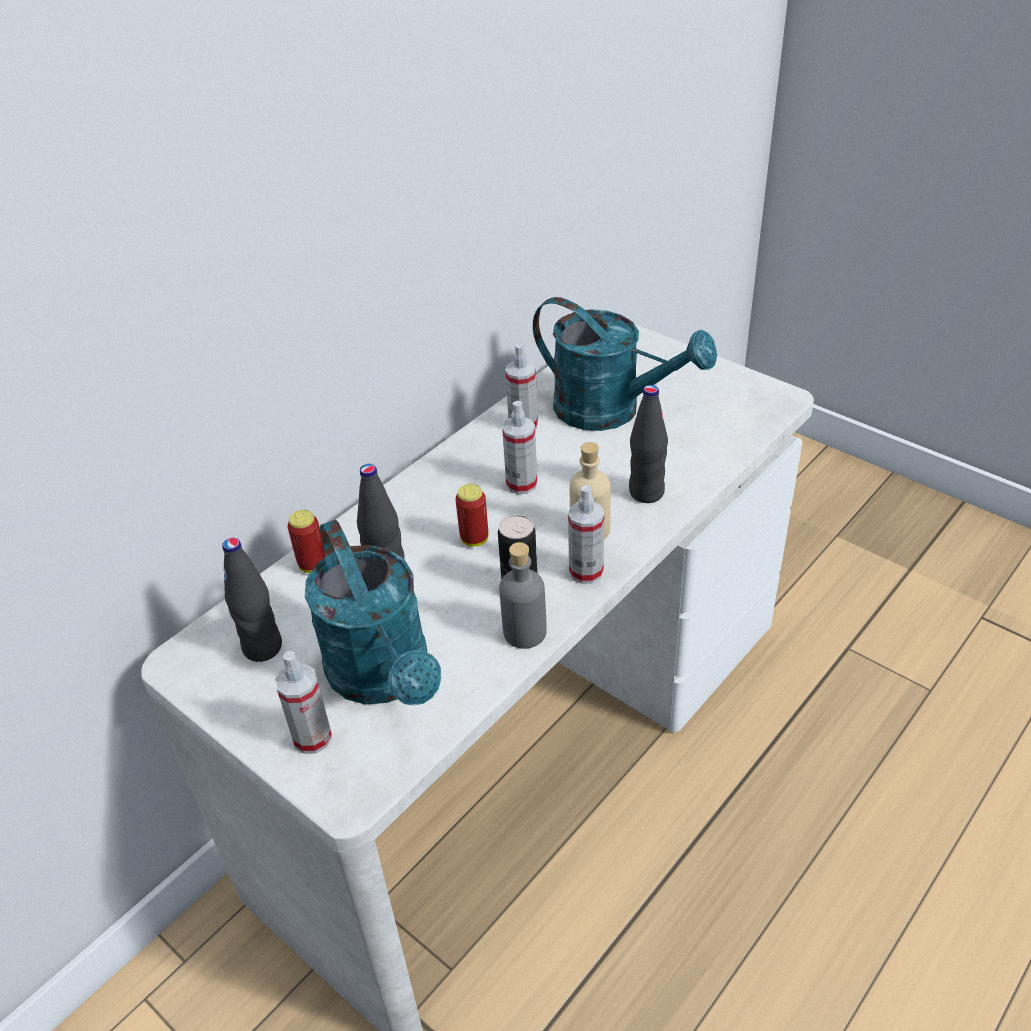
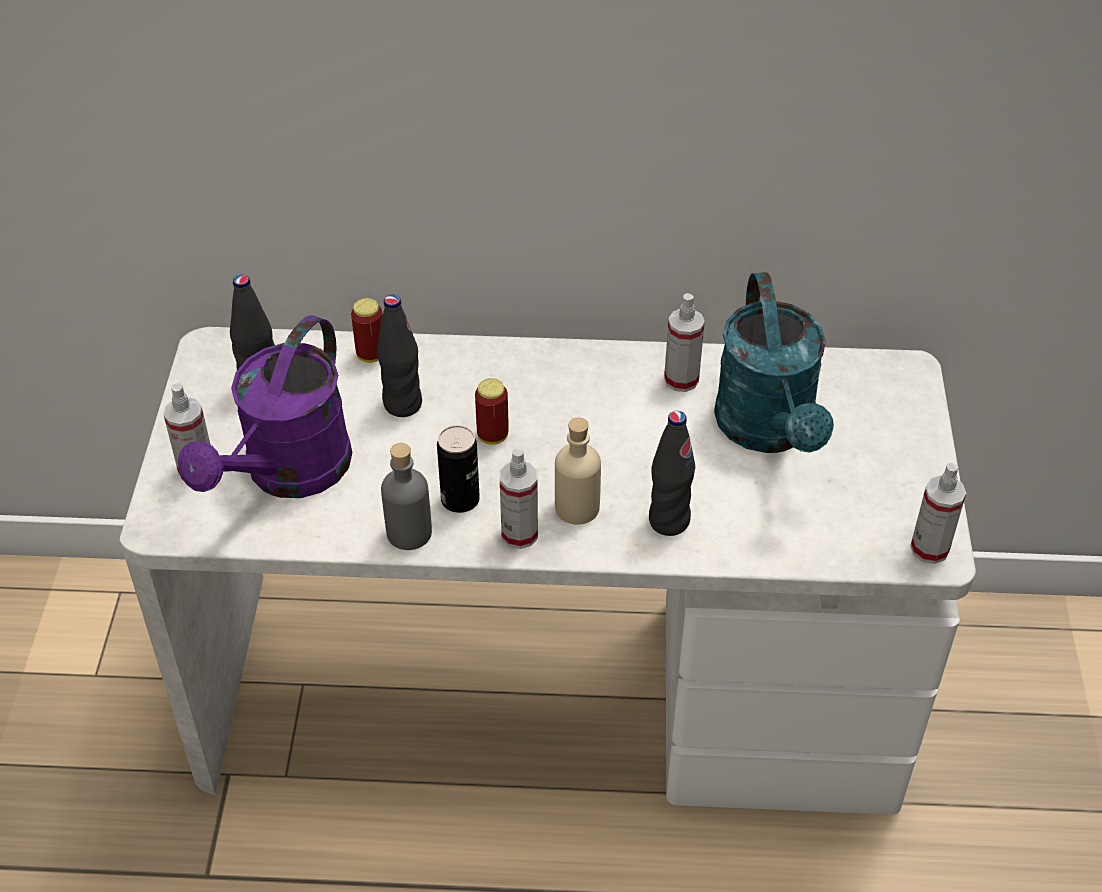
camera: 50 degrees right, 5 degrees up
turquoise watering can [305,520,441,706] -> purple watering can [178,315,352,498]
spray bottle [502,401,537,494] -> spray bottle moved to [910,463,966,564]

